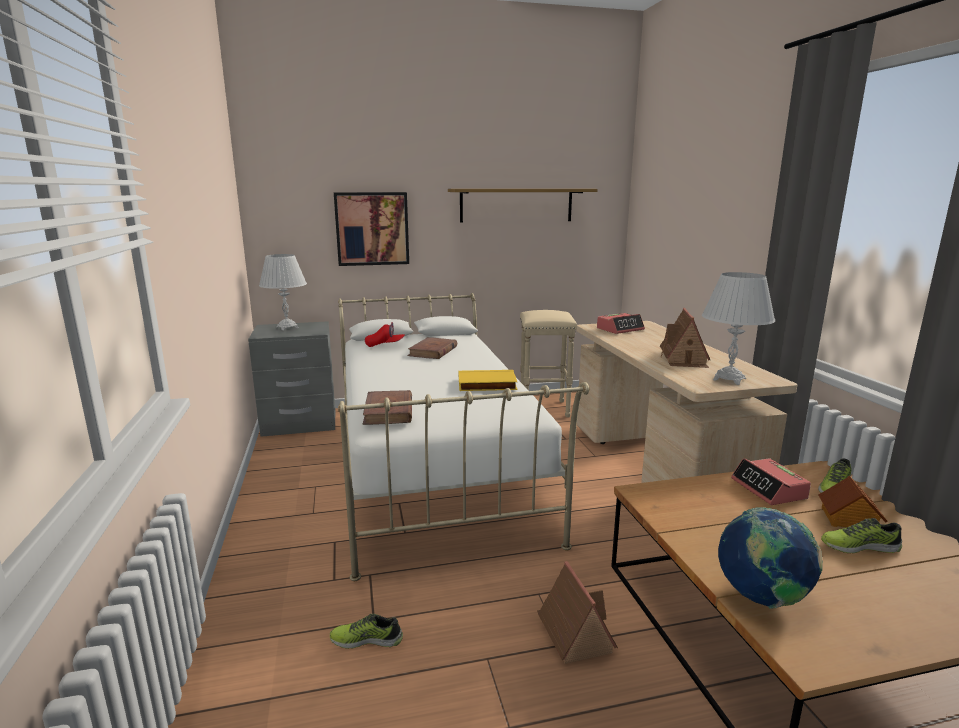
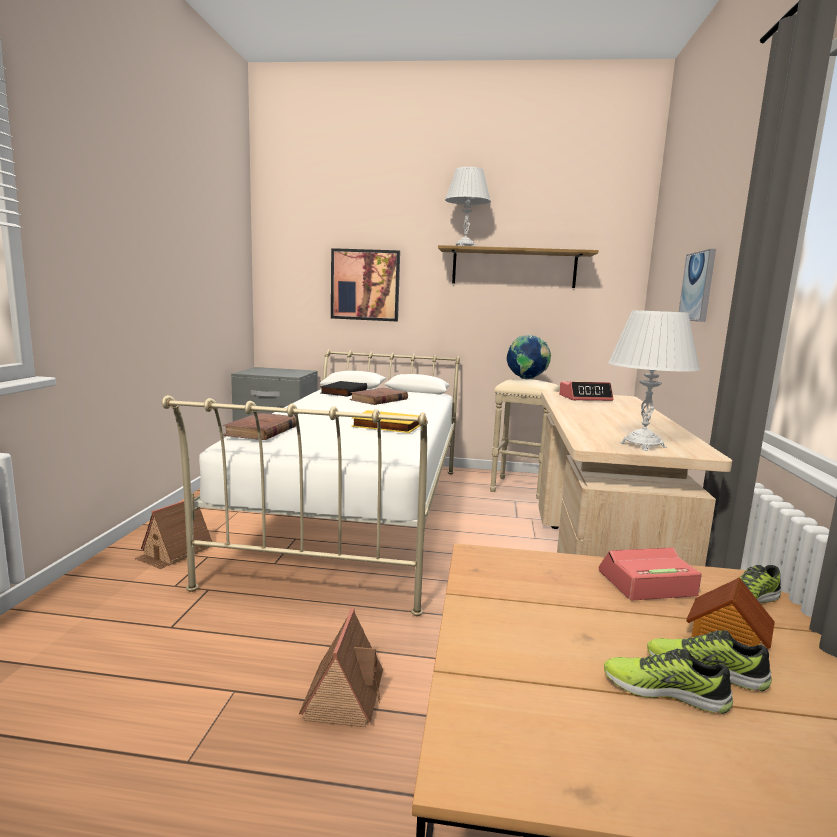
camera: 20 degrees right, 5 degrees down
white table lamp [259,254,307,331] -> white table lamp moved to [445,167,491,246]
shoe [330,614,403,649] -> shoe moved to [604,649,733,714]
red cap [365,322,405,347] -> black book [320,381,367,397]
toy house [660,308,710,368] -> toy house moved to [134,496,212,569]
globe [718,507,823,609] -> globe moved to [507,335,551,379]
alarm clock [731,458,811,505] -> alarm clock turned 75 degrees clockwise [599,547,702,601]
none -> picture [679,249,716,322]

